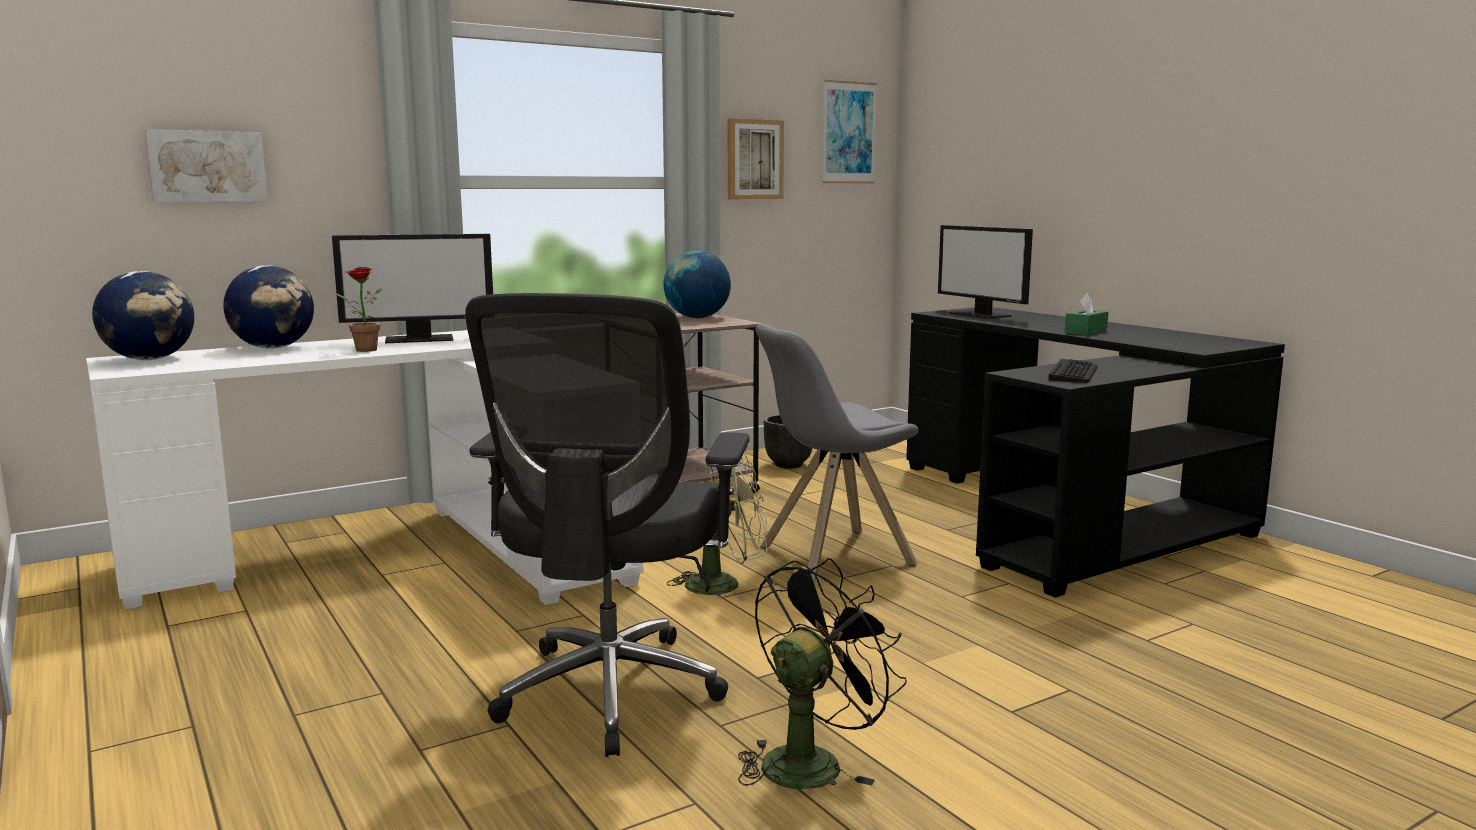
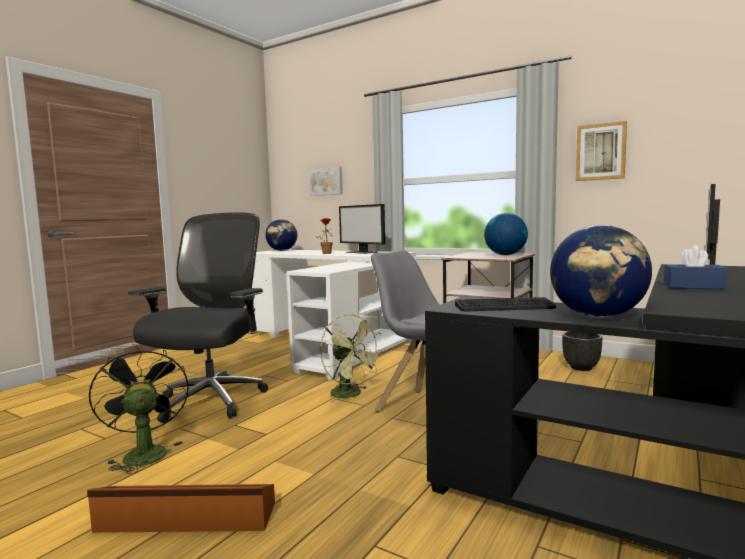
camera: 65 degrees right, 5 degrees down
globe [223,265,314,349] -> globe moved to [550,225,652,318]
office chair [465,293,750,757] -> office chair turned 120 degrees clockwise [128,212,268,423]
black fan [738,558,907,789] -> black fan turned 135 degrees counterclockwise [89,346,189,474]
picture [822,80,877,183] -> none
green tissue box [1065,293,1108,335] -> blue tissue box [664,245,728,289]
none -> brown storage box [87,484,275,533]

